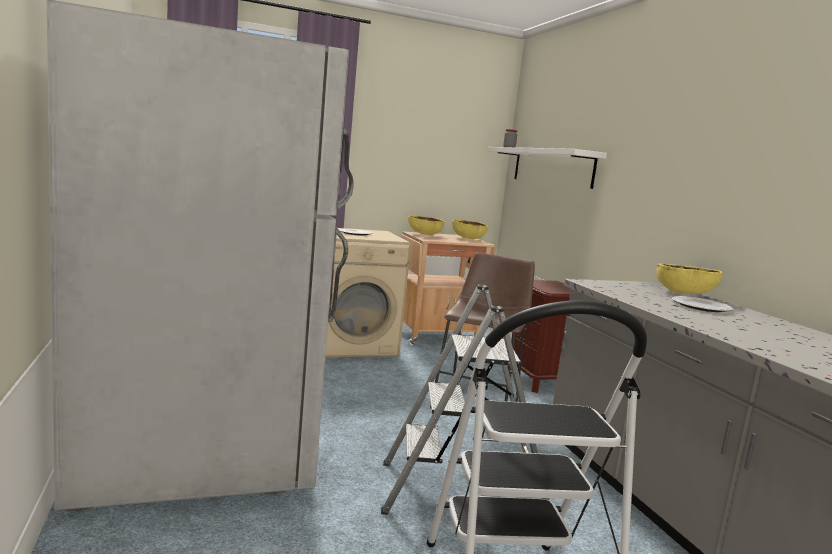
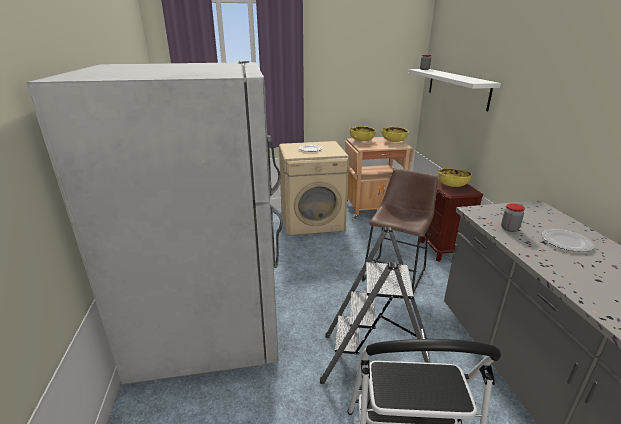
camera: 10 degrees right, 15 degrees up
yellow bowl [656,263,723,294] -> yellow bowl moved to [438,168,472,187]
none -> jar [501,203,525,232]

